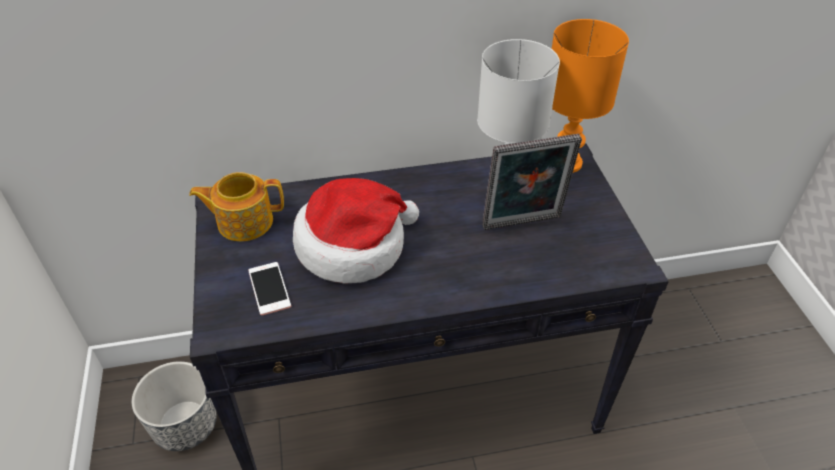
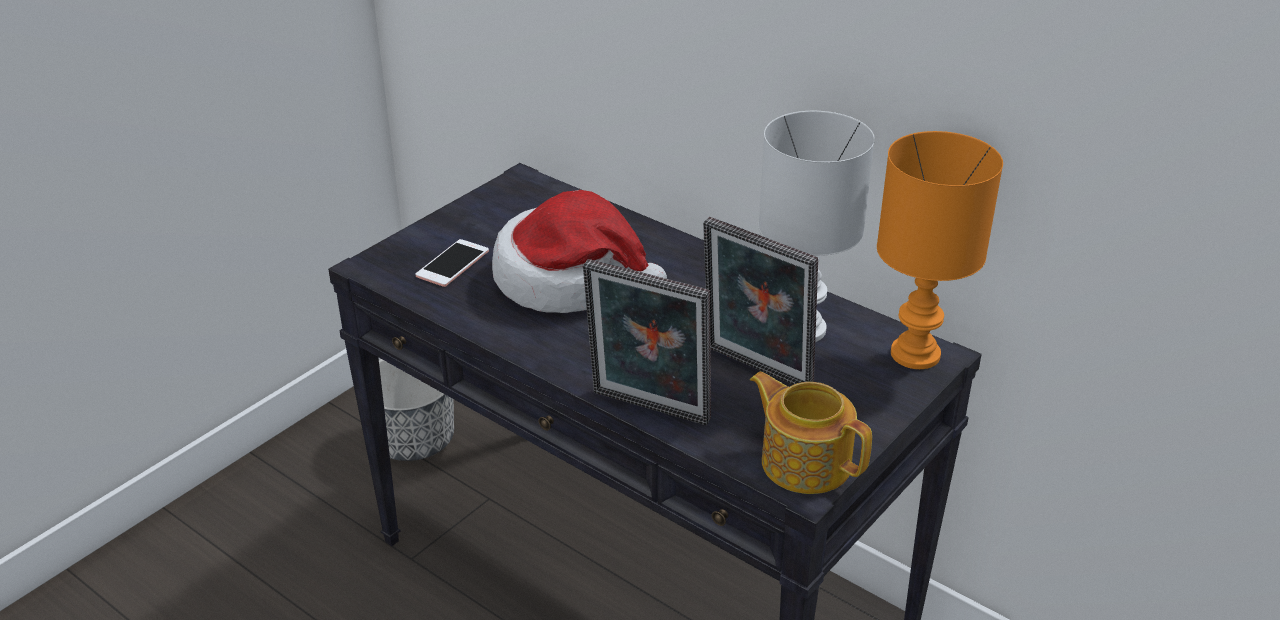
camera: 50 degrees right, 10 degrees down
teapot [189,172,284,242] -> teapot moved to [750,372,872,494]
none -> picture frame [583,259,711,425]

